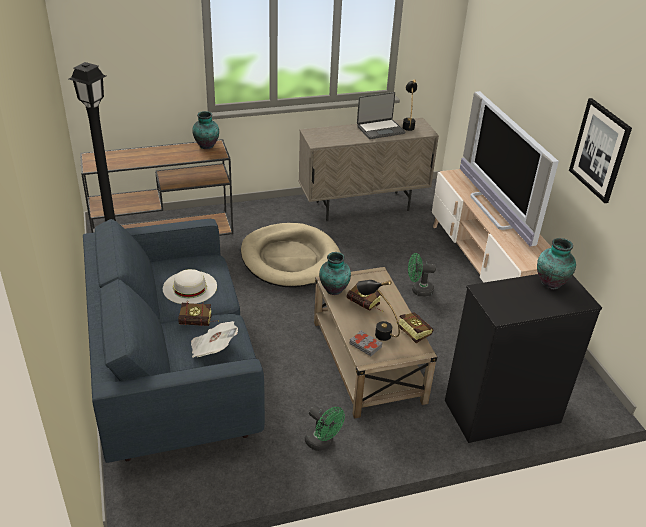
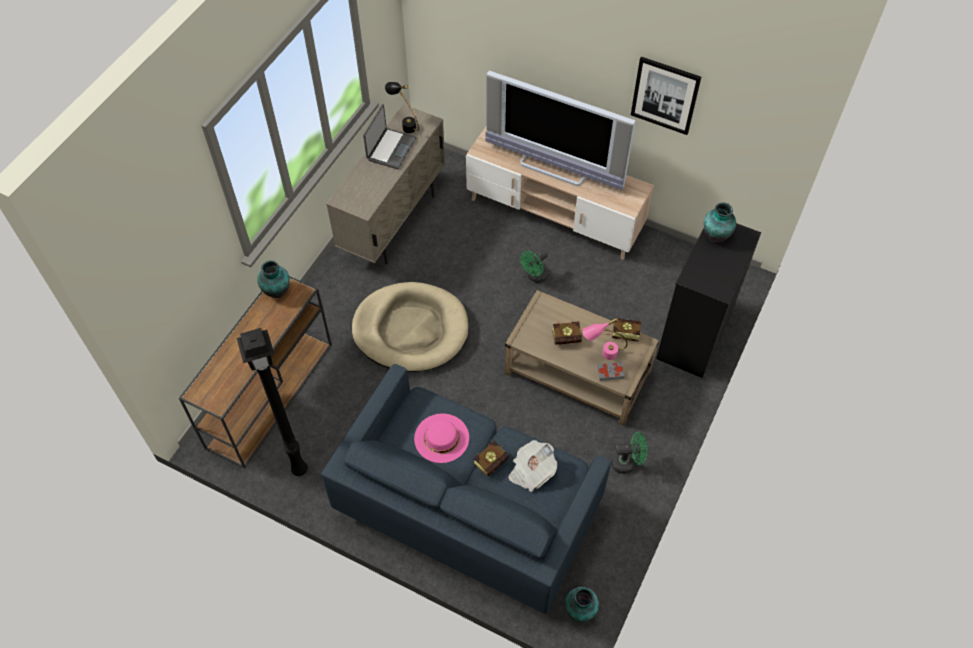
camera: 45 degrees left, 20 degrees up
white hat [163,269,217,304] -> pink hat [414,413,469,463]
vase [319,252,351,295] -> vase moved to [565,587,599,622]
black table lamp [357,280,400,341] -> pink table lamp [582,318,628,360]

